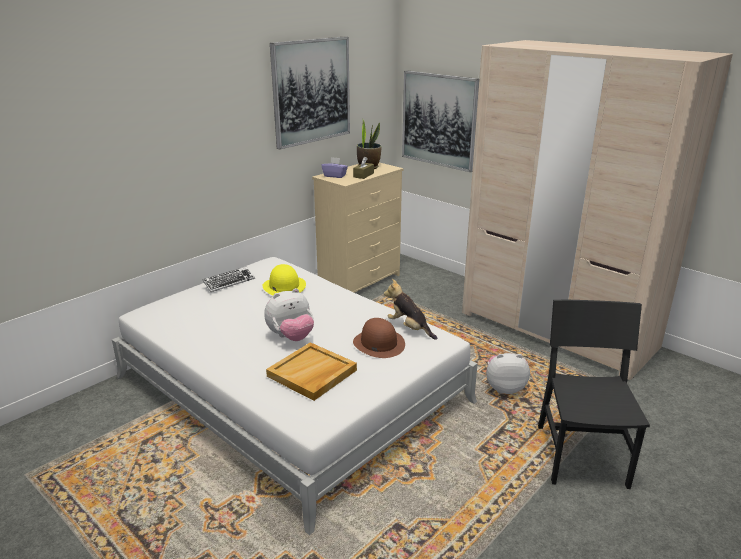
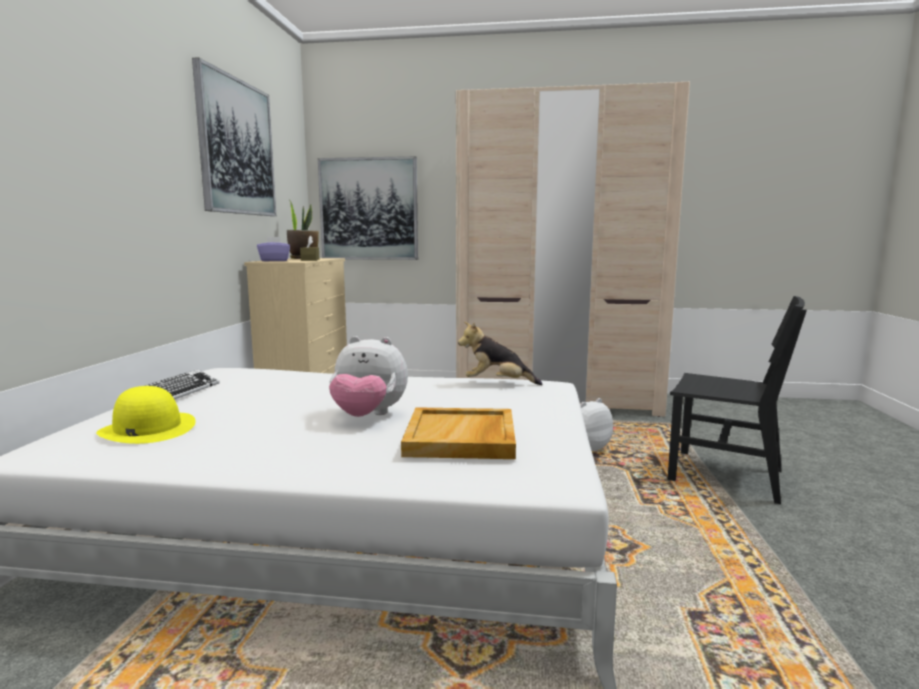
camera: 35 degrees left, 15 degrees down
yellow hat [262,264,306,295] -> yellow hat moved to [96,386,196,444]
plush toy [264,288,314,341] -> plush toy turned 75 degrees clockwise [329,336,408,417]
brown hat [353,318,405,358] -> none
black chair [538,300,650,489] -> black chair turned 150 degrees clockwise [667,296,807,504]

